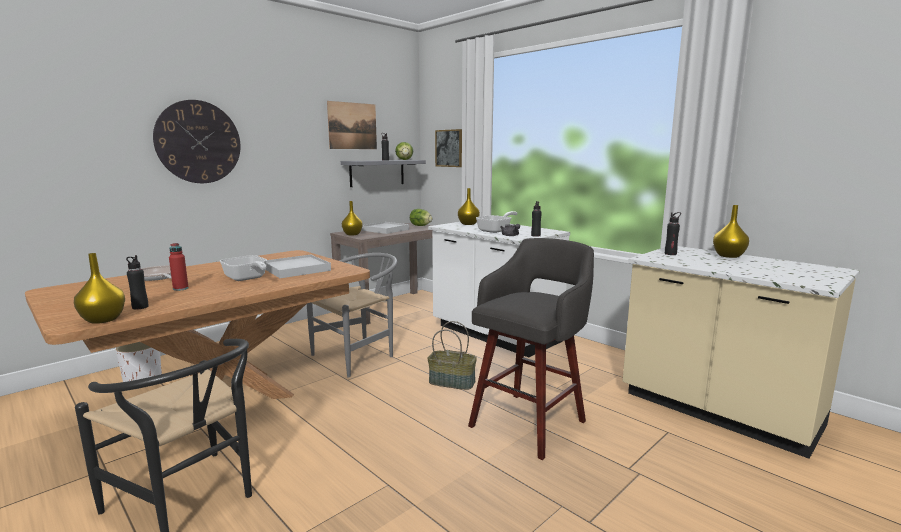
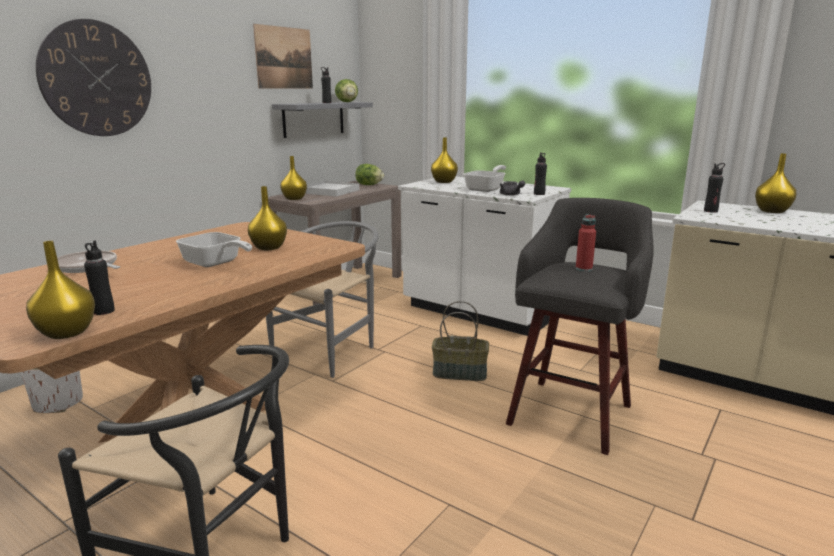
camera: 10 degrees left, 5 degrees up
red bottle [169,243,189,291] -> red bottle moved to [576,214,596,271]
white tray [265,255,331,278] -> yellow vase [248,186,287,250]
picture [435,129,462,167] -> none

